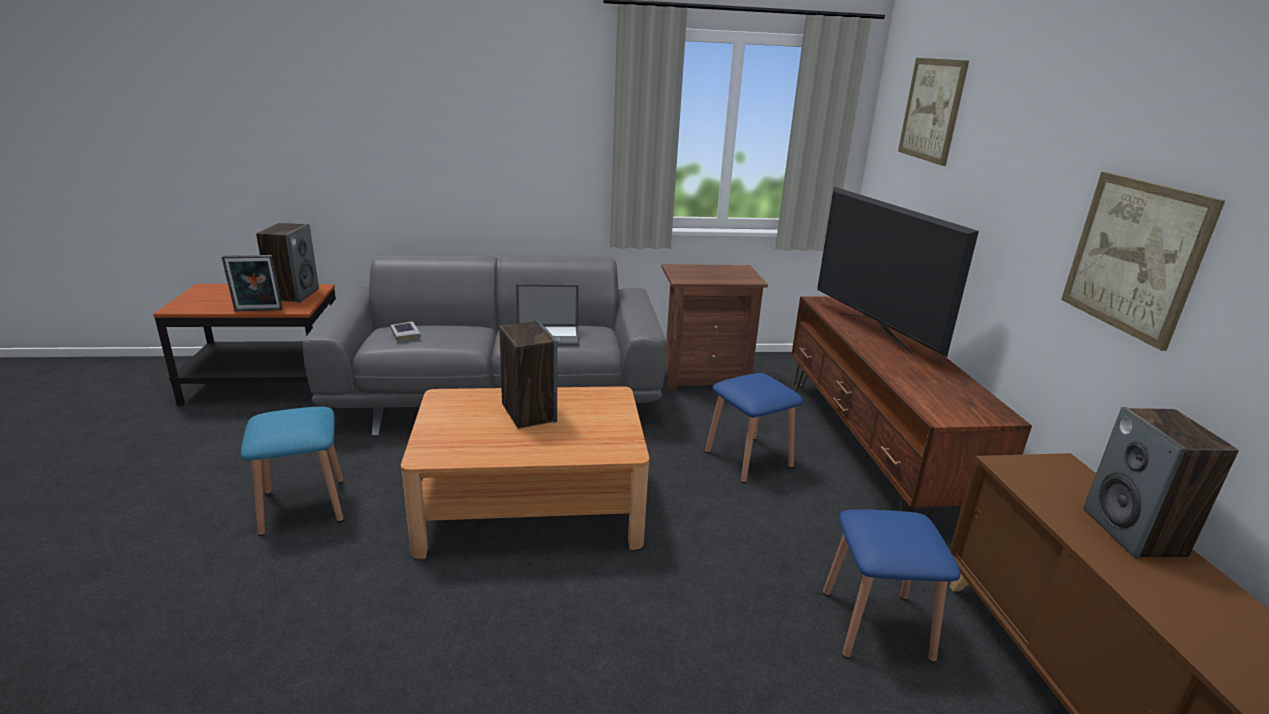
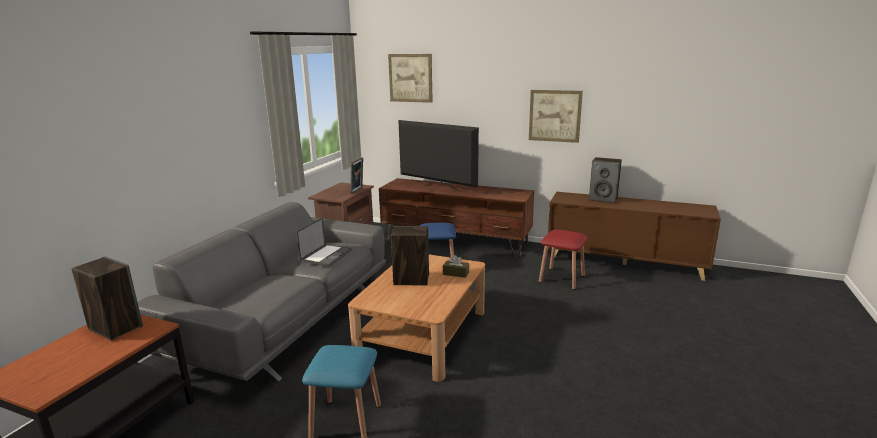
camera: 60 degrees left, 5 degrees down
picture frame [222,255,283,311] -> picture frame moved to [350,157,363,194]
book [390,321,421,342] -> none
television [817,187,979,357] -> television turned 150 degrees counterclockwise [398,120,479,192]
blue stool [823,509,960,663] -> red stool [539,230,588,290]
none -> brown tissue box [443,255,469,278]

